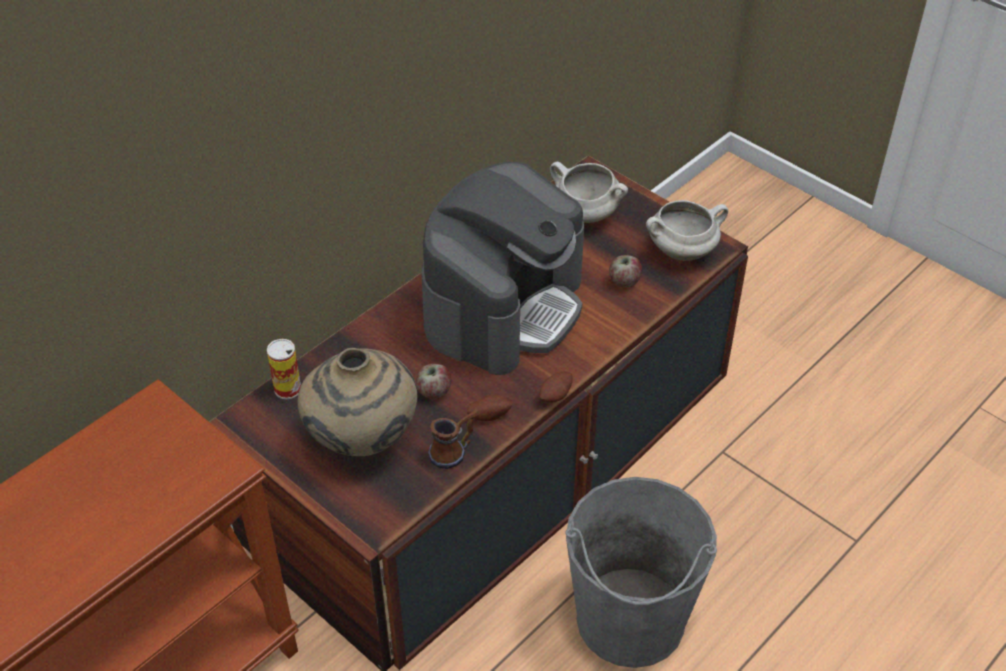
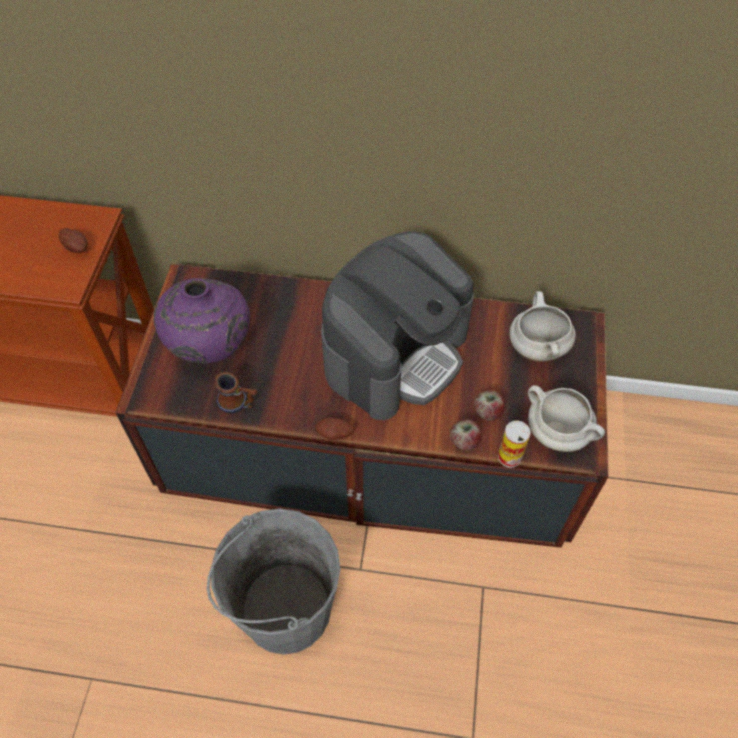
camera: 55 degrees right, 10 degrees up
can [267,339,301,399] -> can moved to [498,421,531,468]
beige vase [298,348,417,456] -> purple vase [154,278,250,364]
apple [416,364,451,399] -> apple moved to [450,420,482,451]
coffee machine [422,162,584,375] -> coffee machine turned 45 degrees counterclockwise [321,231,474,420]
potato [467,394,512,421] -> potato moved to [59,228,88,253]

